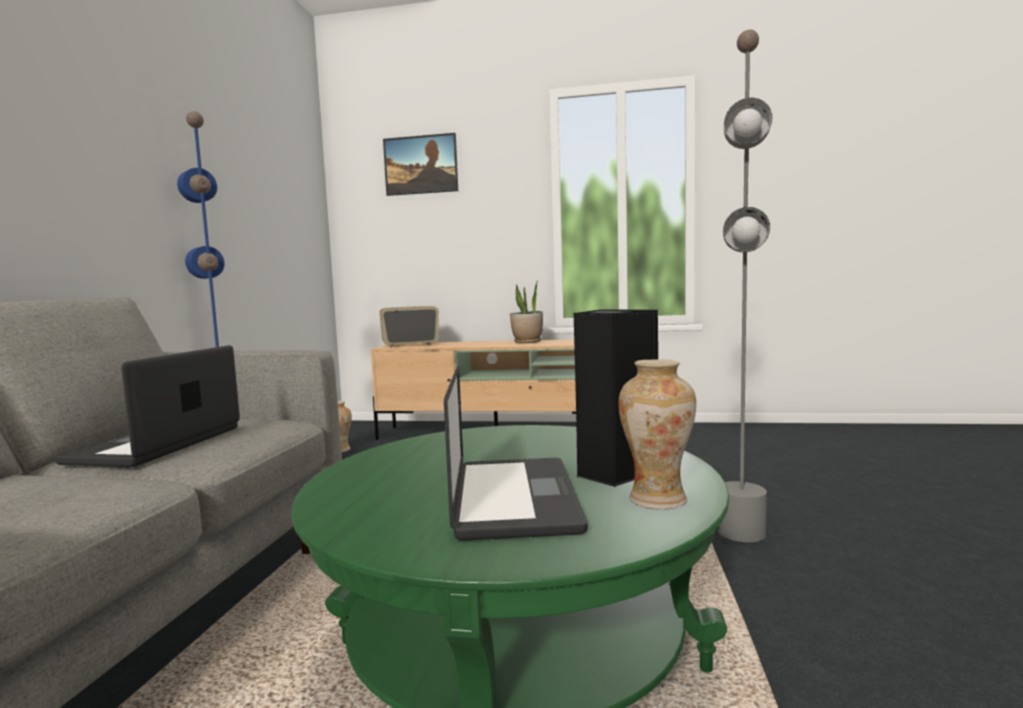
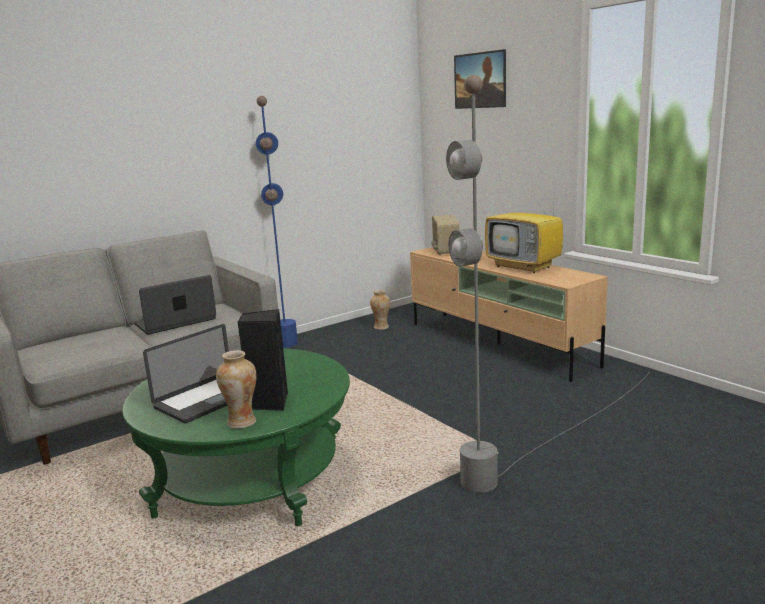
camera: 45 degrees right, 10 degrees up
radio [380,306,439,347] -> radio turned 120 degrees counterclockwise [431,215,459,256]
potted plant [510,279,543,343] -> television [485,190,563,273]

